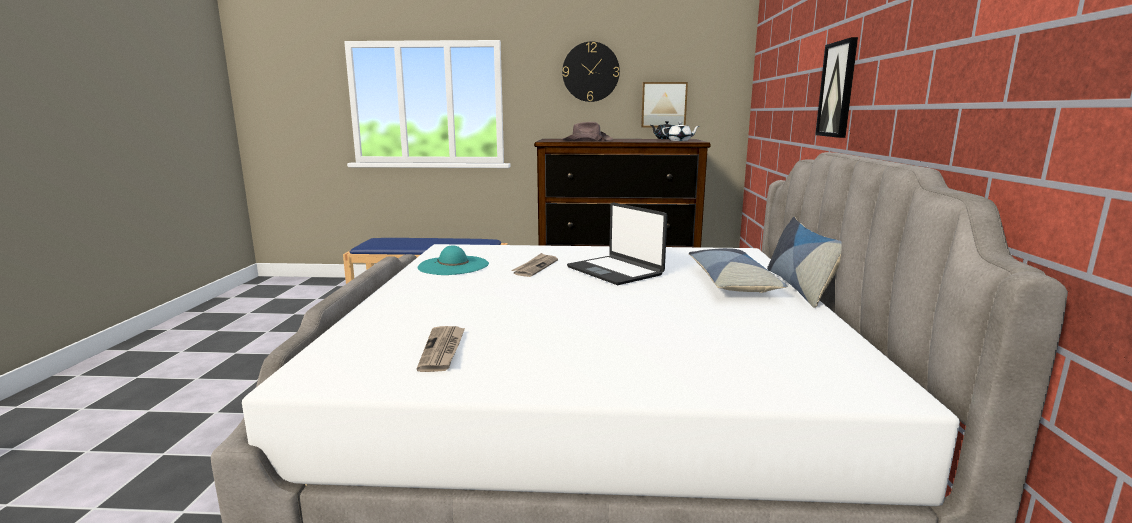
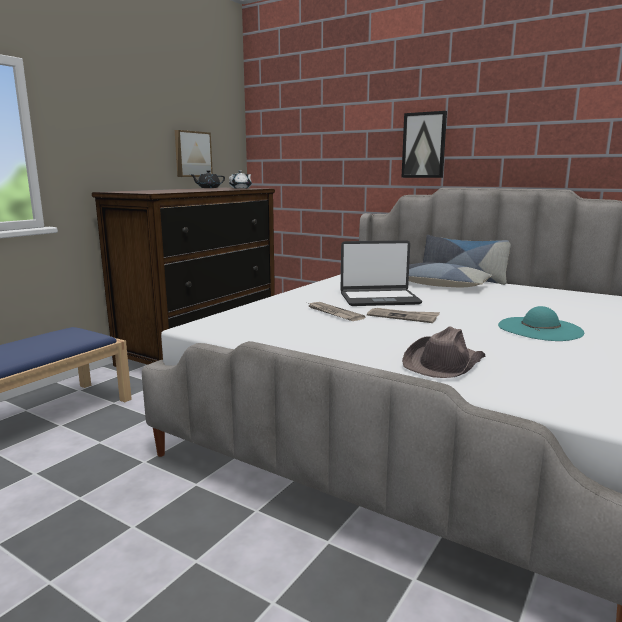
camera: 60 degrees left, 0 degrees up
newspaper [417,326,465,372] -> newspaper moved to [367,308,440,323]
turquoise hat [418,245,489,275] -> turquoise hat moved to [498,306,584,341]
wall clock [562,41,620,102] -> none
brown hat [562,122,613,141] -> brown hat moved to [402,327,486,378]

